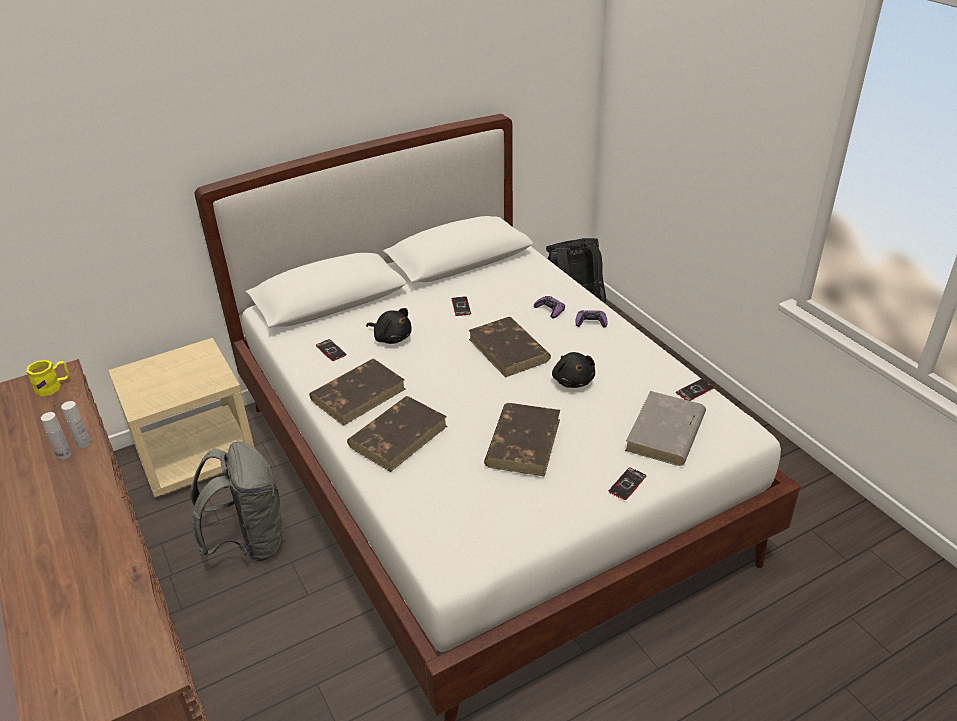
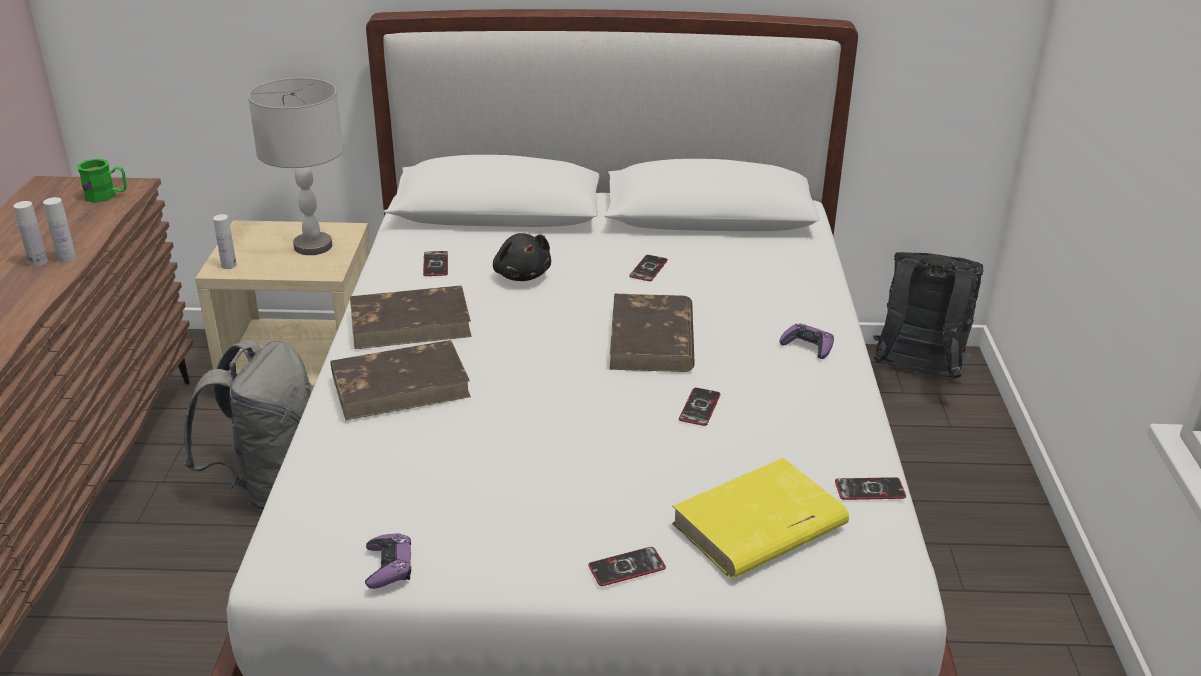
camera: 30 degrees right, 5 degrees down
yellow mug [26,360,69,396] -> green mug [77,159,127,203]
brown book [484,403,560,477] -> none
purple game controller [534,296,565,318] -> purple game controller moved to [365,533,411,589]
black plush toy [552,352,595,388] -> phone [679,388,721,426]
grey book [625,391,706,466] -> yellow book [672,458,849,578]
none -> white bottle [213,214,237,269]
none -> grey table lamp [248,78,344,255]

